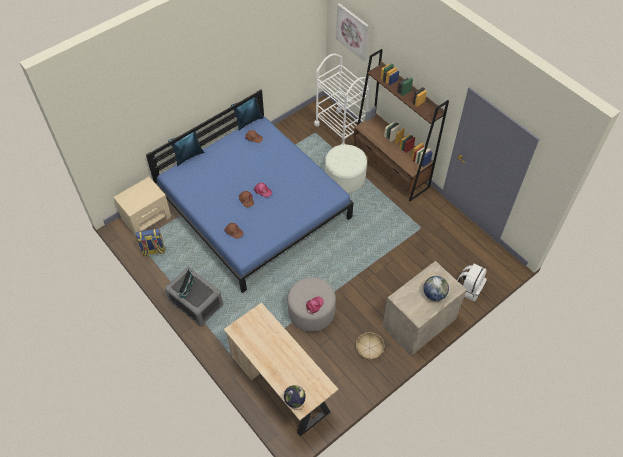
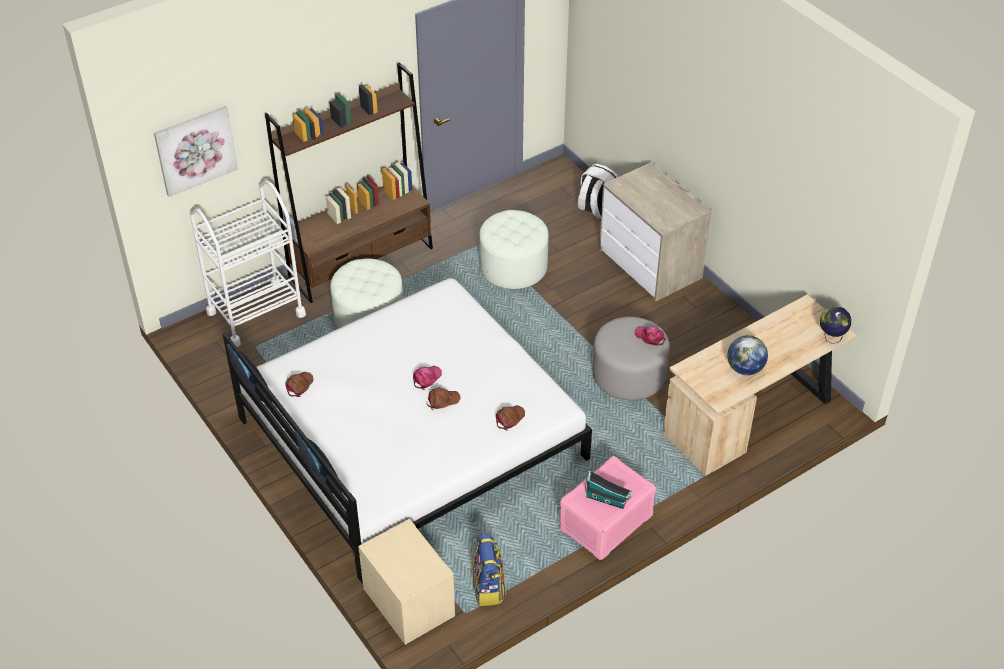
camera: 85 degrees left, 10 degrees down
blue bed [146,89,353,293] -> white bed [223,278,592,584]
grey storage box [165,267,223,326] -> pink storage box [559,456,656,560]
basket [356,332,385,361] -> none
globe [423,276,449,301] -> globe moved to [728,335,768,375]
none -> white ottoman [479,210,548,289]

